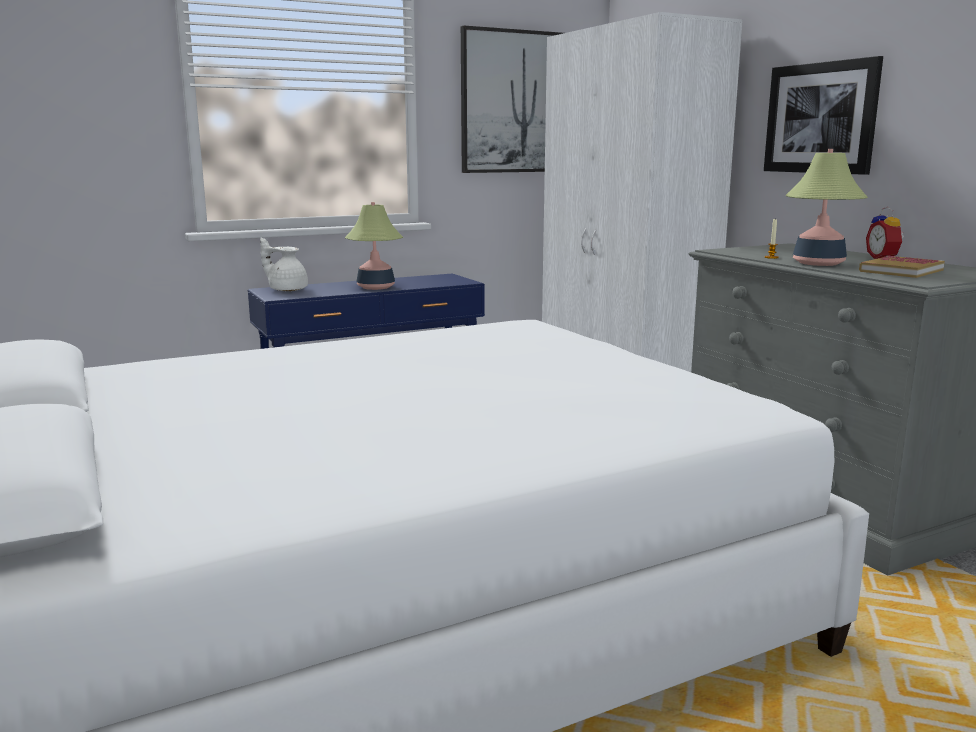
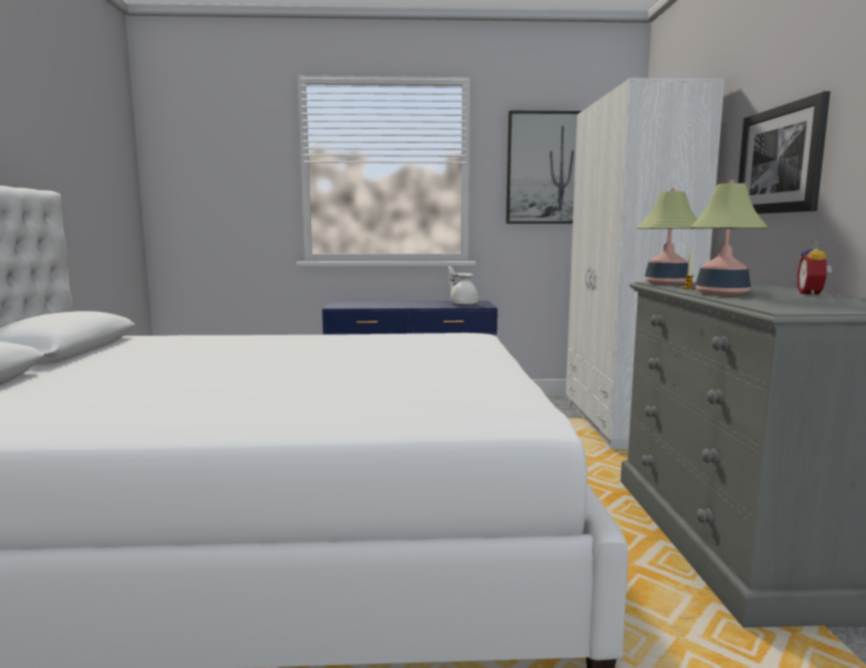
camera: 25 degrees right, 5 degrees down
white teapot [260,238,308,291] -> white teapot moved to [448,266,478,305]
table lamp [345,202,403,290] -> table lamp moved to [637,188,699,285]
book [859,256,945,278] -> none

